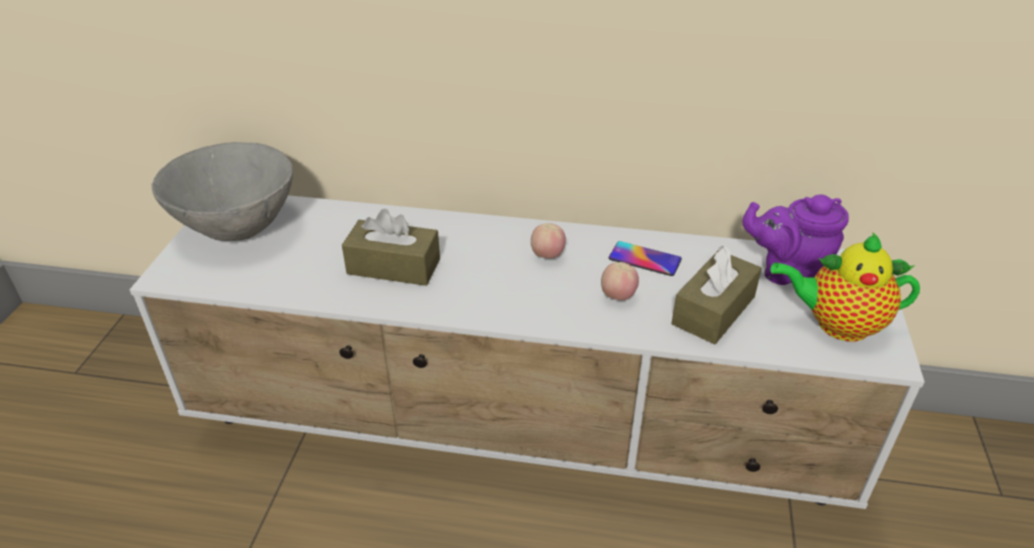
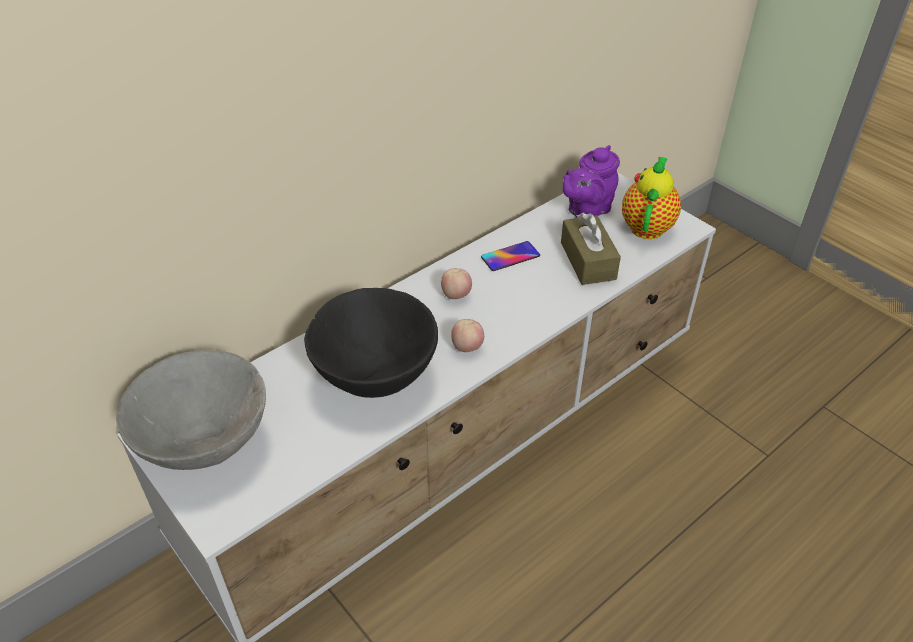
camera: 50 degrees left, 5 degrees up
brown tissue box [342,209,440,286] -> black bowl [304,288,438,398]
apple [601,262,639,300] -> apple moved to [451,319,484,352]
teapot [771,232,920,342] -> teapot turned 150 degrees clockwise [622,157,681,239]

